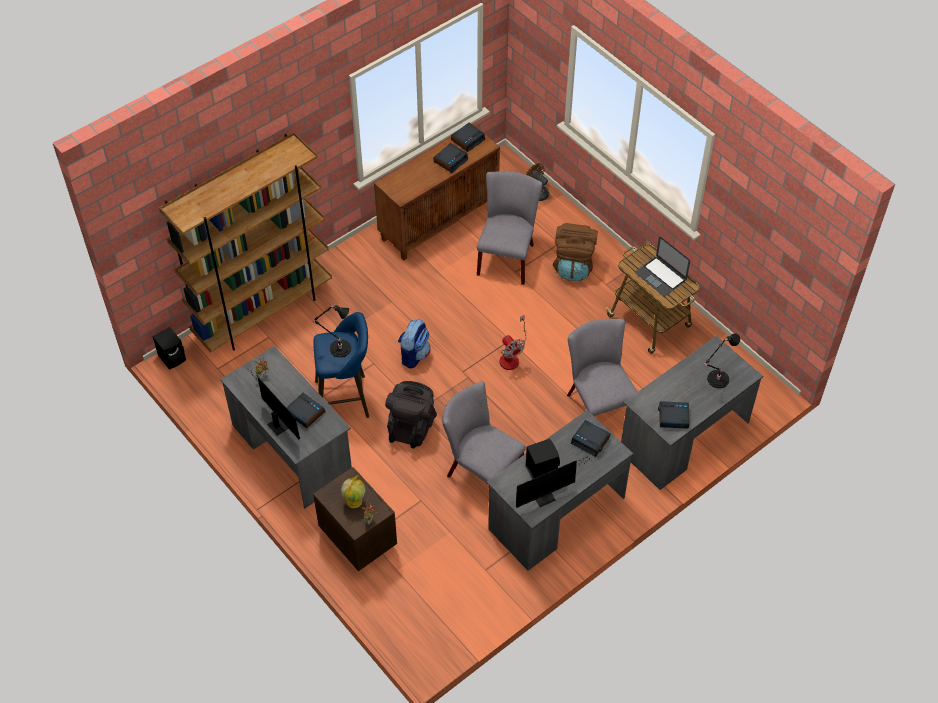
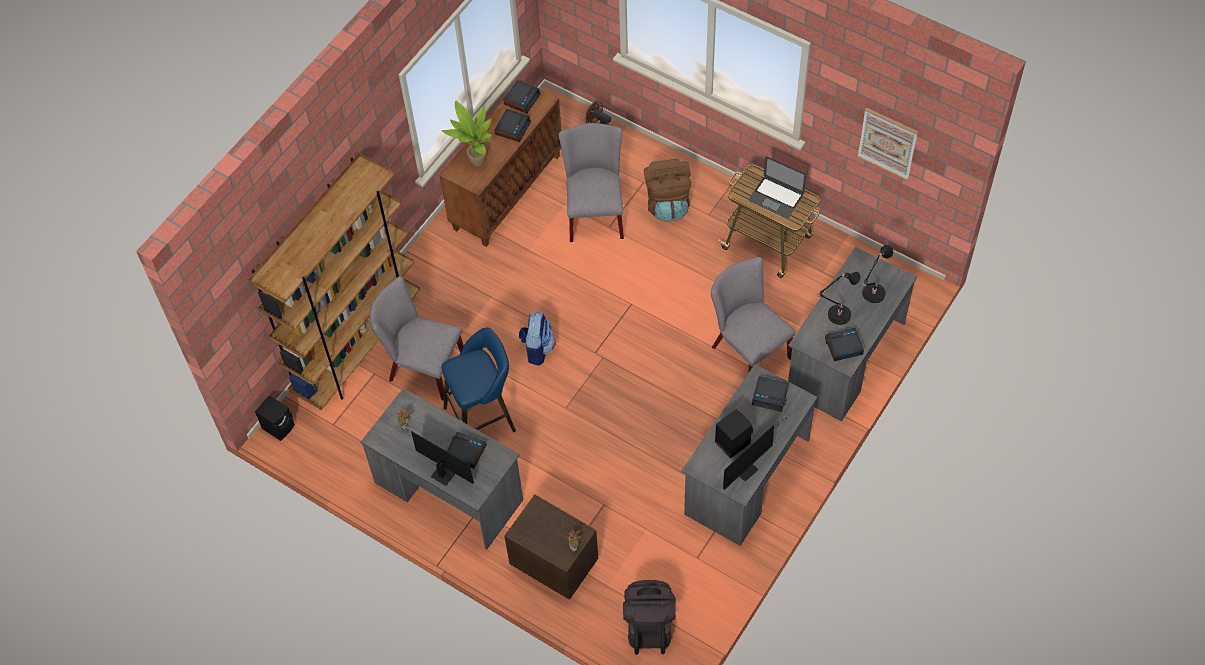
camera: 15 degrees left, 5 degrees up
black table lamp [312,305,351,357] -> black table lamp moved to [818,272,861,325]
globe [341,475,365,508] -> none
black backpack [385,381,437,448] -> black backpack moved to [623,580,676,655]
grey chair [442,381,526,482] -> grey chair moved to [370,276,464,401]
fan [500,315,526,370] -> none
none -> potted plant [442,101,492,167]
none -> picture [857,107,918,180]

